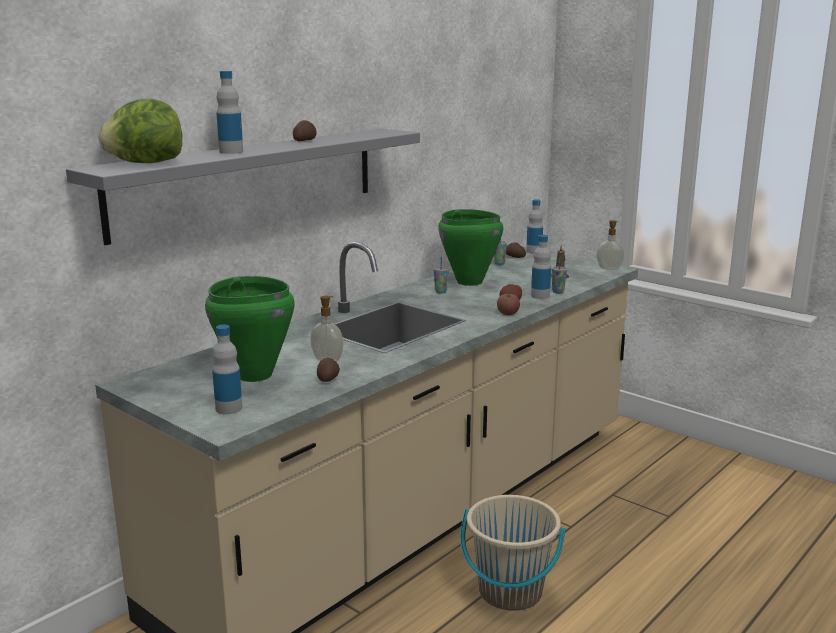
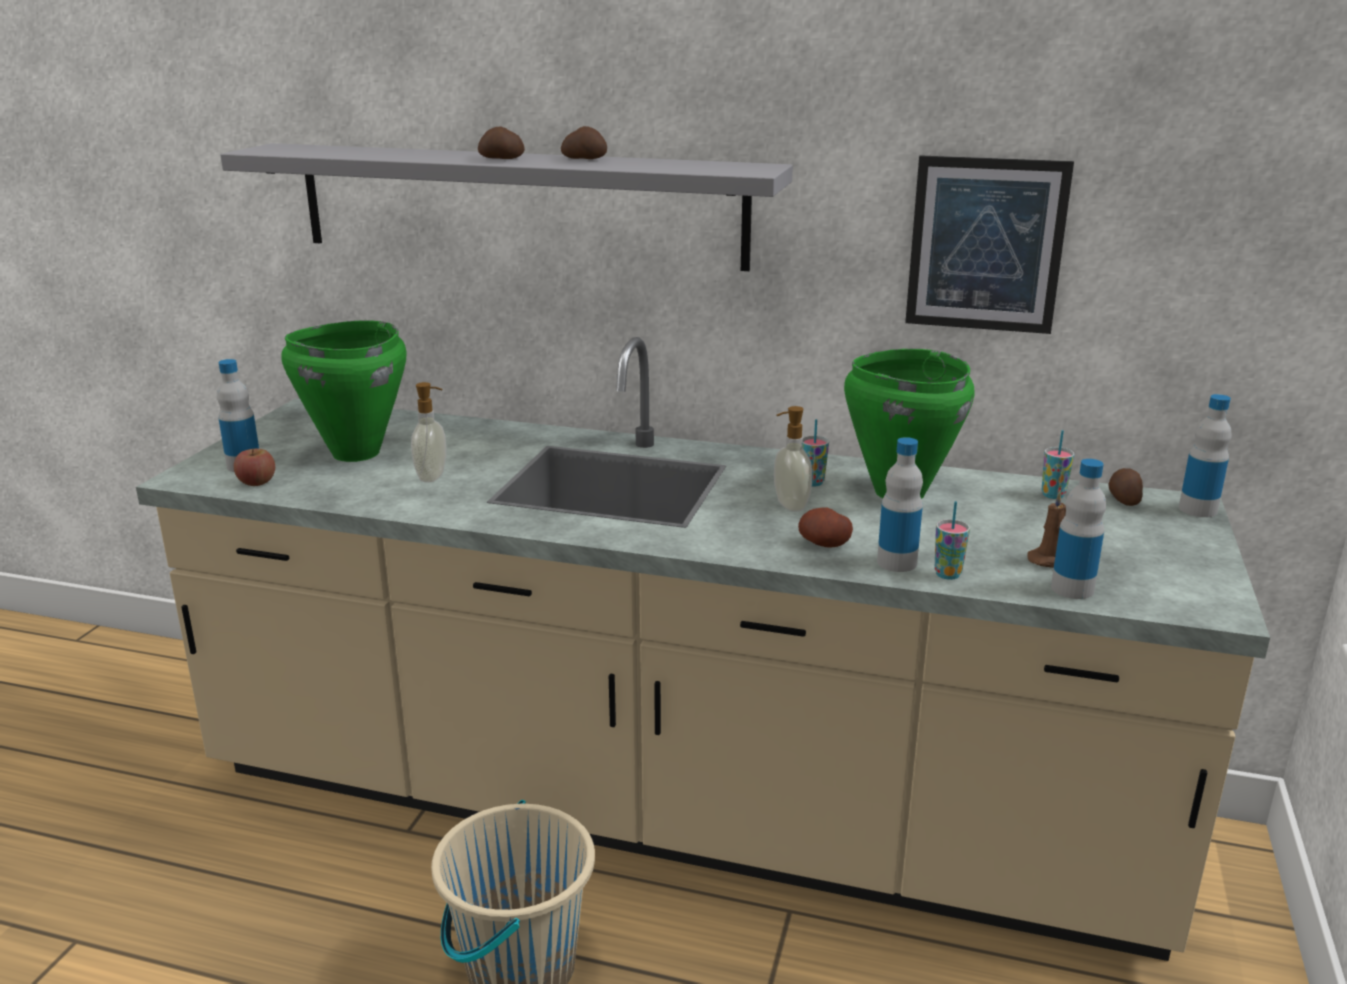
camera: 65 degrees right, 5 degrees up
lettuce [98,99,182,163] -> none
bottle [216,71,243,154] -> bottle moved to [1051,459,1106,599]
potato [317,358,340,382] -> potato moved to [478,127,525,159]
apple [497,293,520,315] -> apple moved to [234,449,275,486]
soap dispenser [597,220,624,270] -> soap dispenser moved to [774,406,812,512]
none -> picture [905,155,1074,334]

